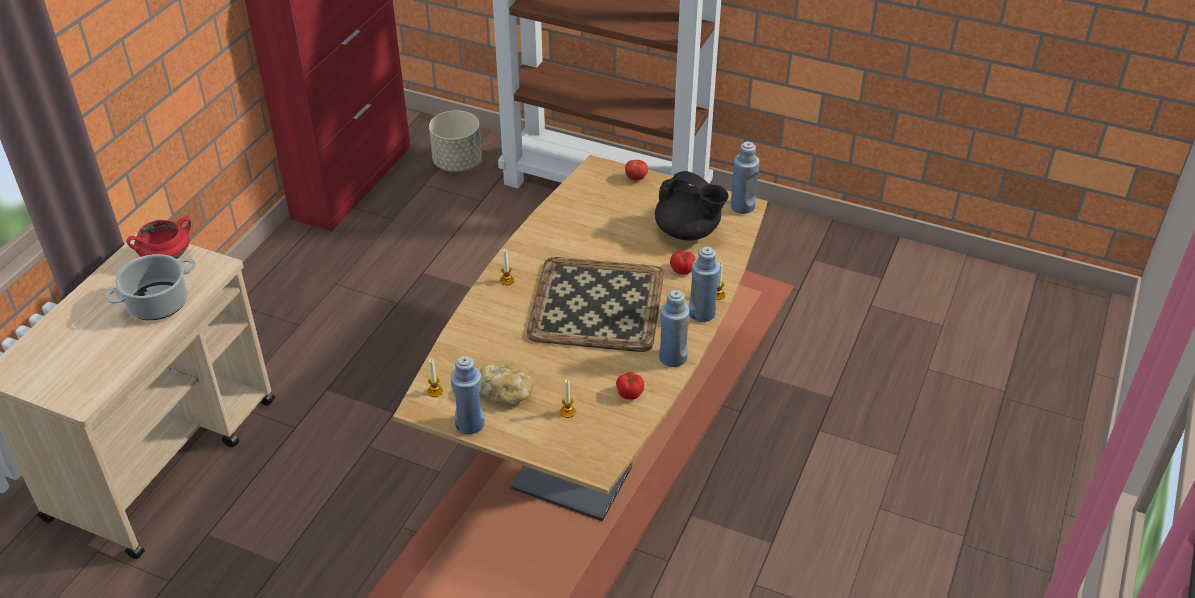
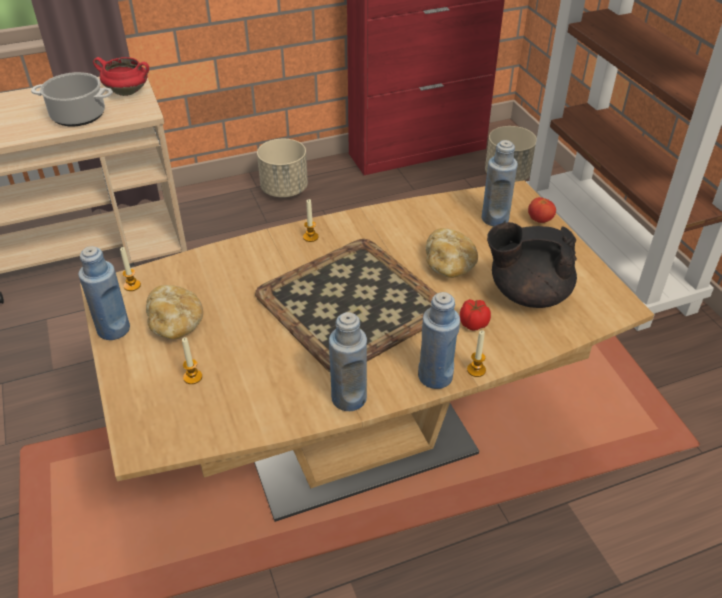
camera: 45 degrees right, 0 degrees up
tomato [616,372,644,400] -> none
black teapot [655,171,729,241] -> black teapot turned 105 degrees clockwise [487,222,577,308]
blue bottle [731,142,760,214] -> blue bottle moved to [482,140,518,226]
none -> beige planter [257,139,308,197]
none -> bread [426,228,478,278]

